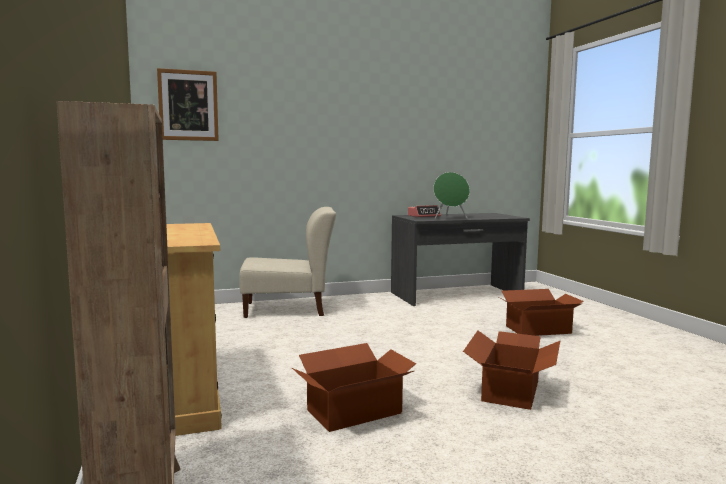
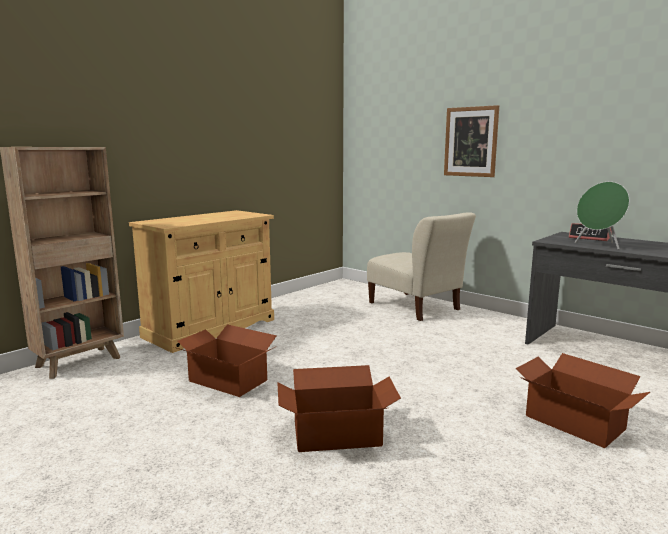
camera: 60 degrees right, 5 degrees up
picture [157,68,219,141] -> picture moved to [444,105,499,177]

